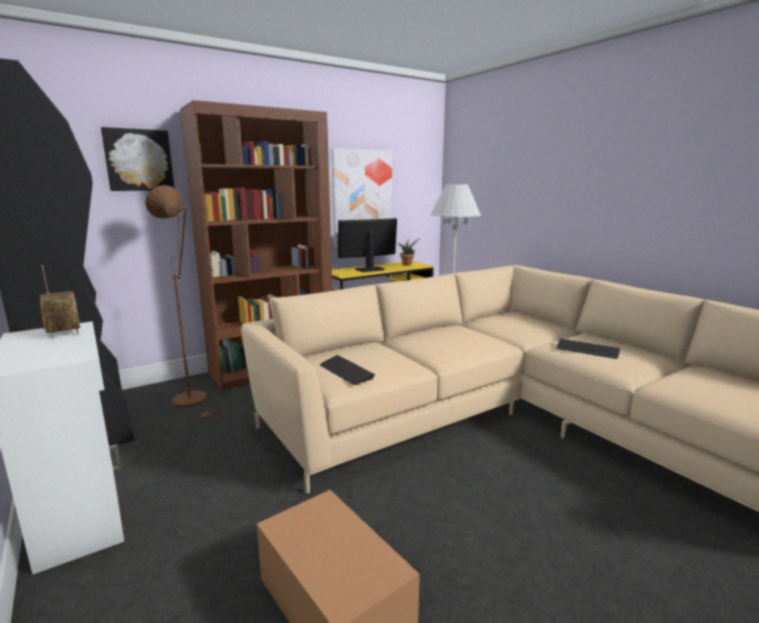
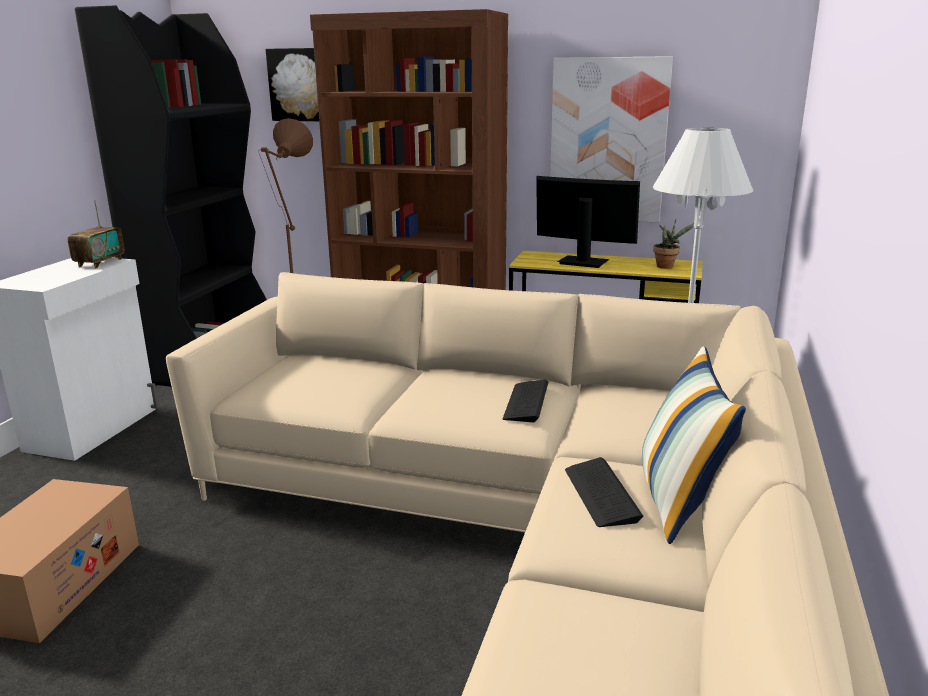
camera: 50 degrees right, 5 degrees up
keyboard [320,355,375,385] -> keyboard moved to [503,380,548,422]
none -> pillow [642,346,746,544]

